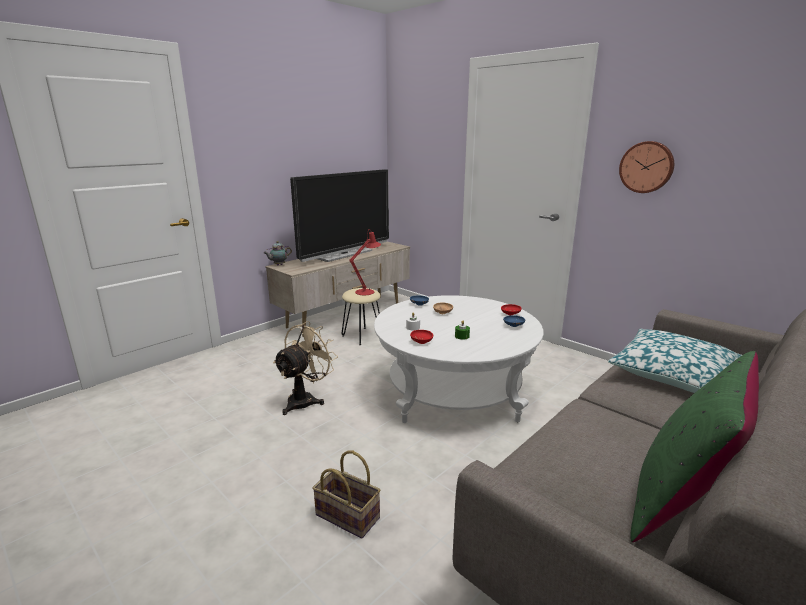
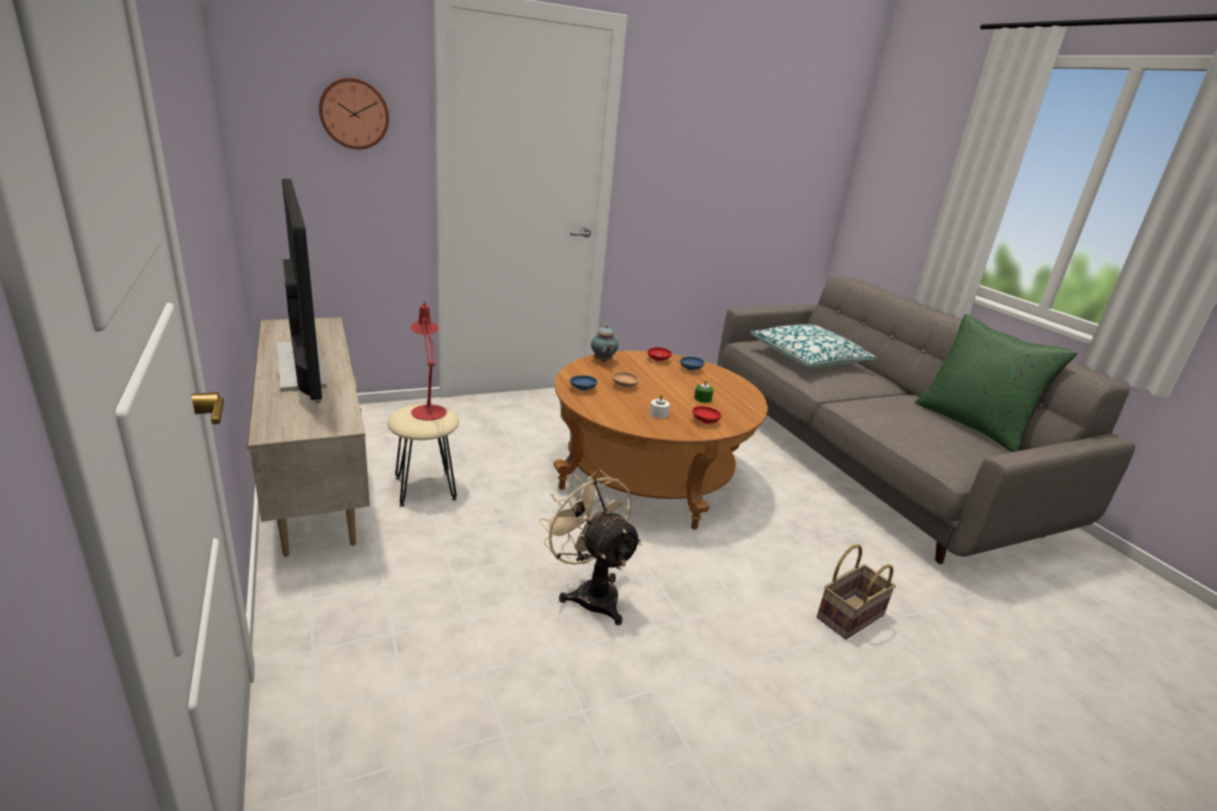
camera: 70 degrees left, 5 degrees up
teapot [263,241,292,266] -> teapot moved to [591,324,618,362]
white coffee table [374,295,543,423] -> brown coffee table [553,351,768,530]
wall clock [619,141,674,193] -> wall clock moved to [319,78,389,149]

